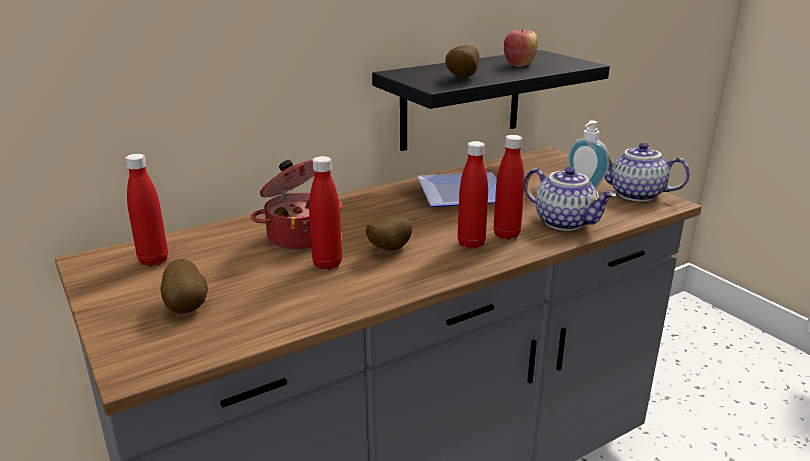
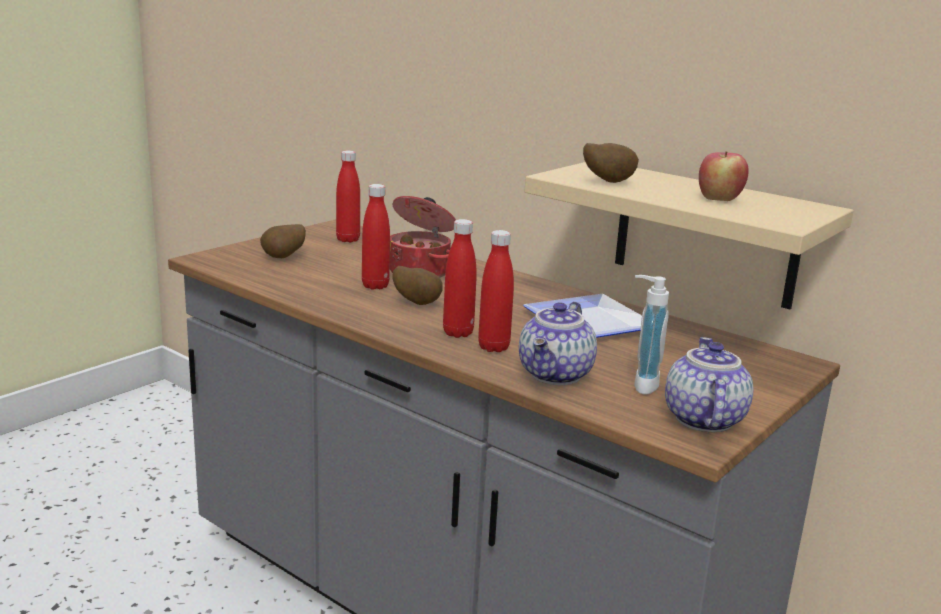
camera: 70 degrees right, 5 degrees down
black shelf [372,50,610,151] -> beige shelf [525,162,854,309]

